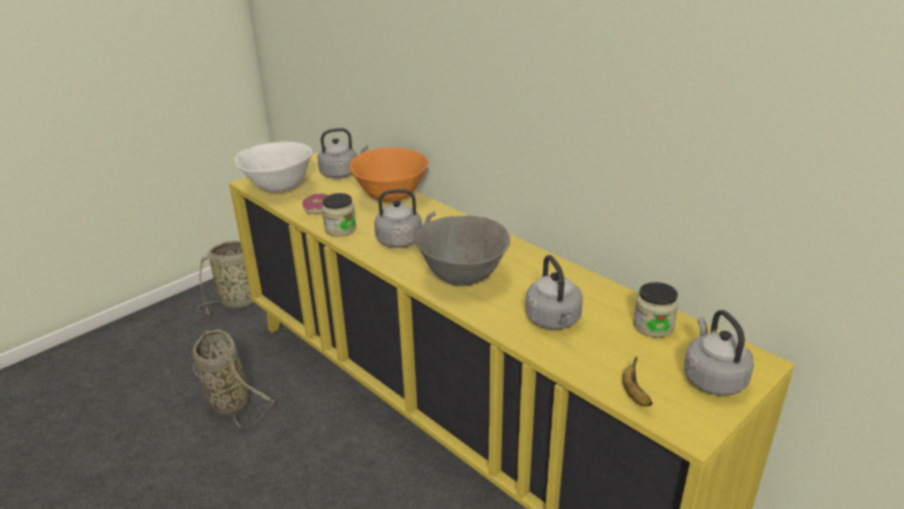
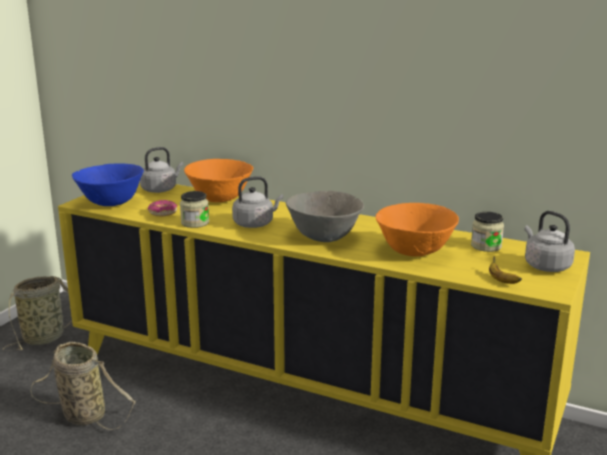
camera: 20 degrees left, 10 degrees down
white bowl [235,142,312,192] -> blue bowl [72,163,144,206]
grey kettle [525,255,583,330] -> orange bowl [376,203,459,257]

